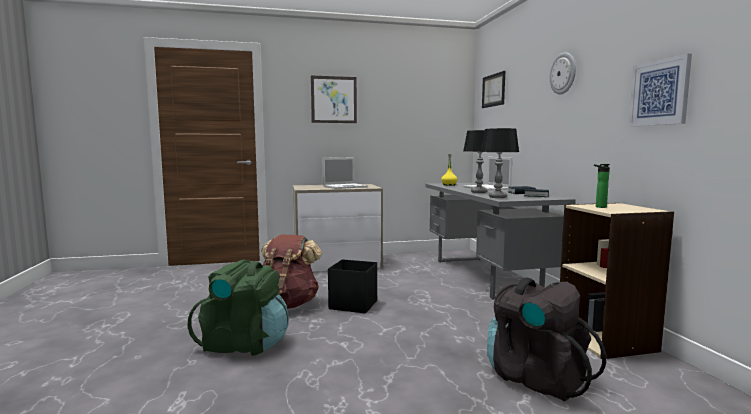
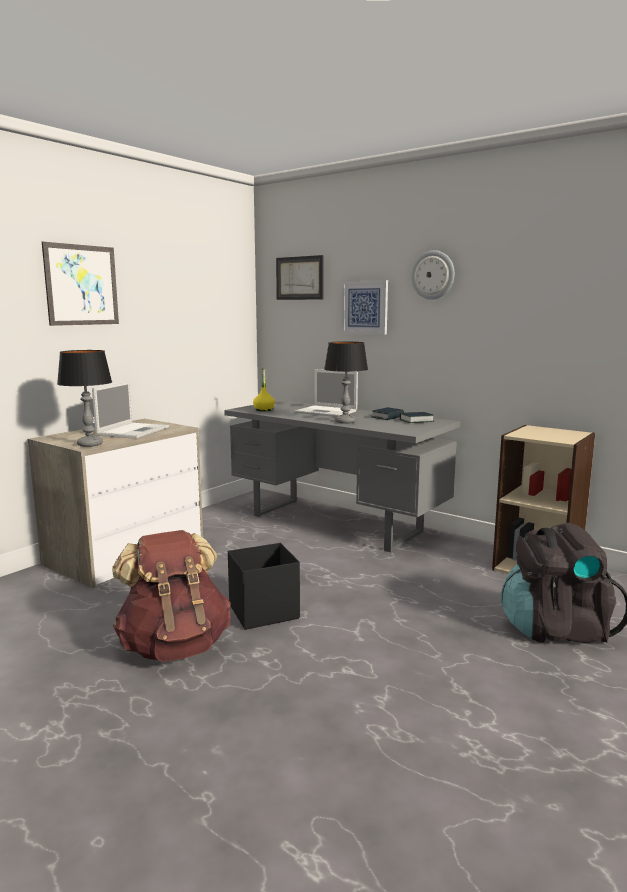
camera: 40 degrees left, 5 degrees up
green backpack [188,260,289,356] -> none
table lamp [481,128,519,198] -> table lamp moved to [57,350,112,447]
bottle [594,164,610,208] -> none
picture [629,54,692,127] -> picture moved to [342,280,388,334]

